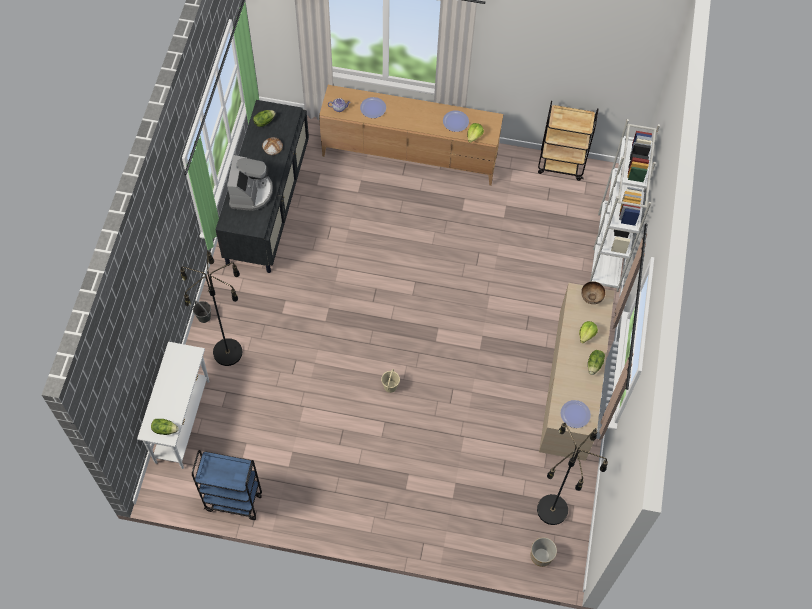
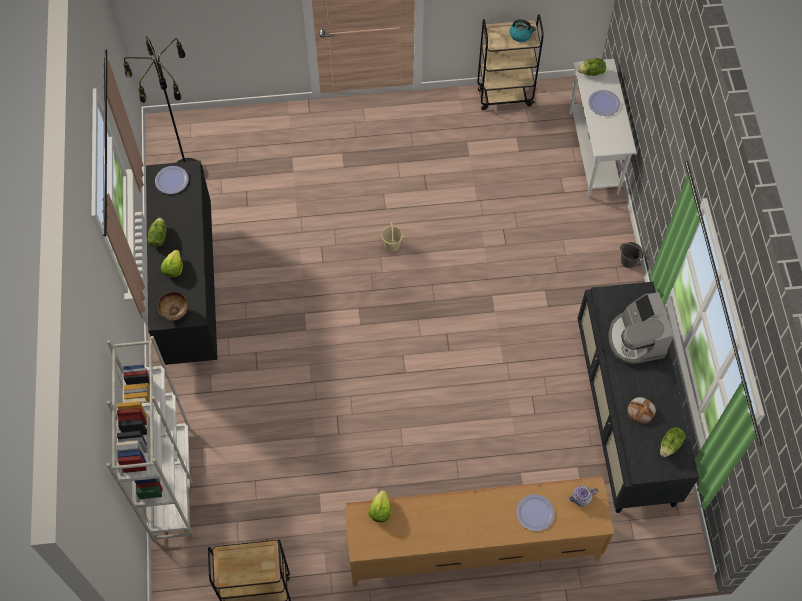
camera: 165 degrees right, 0 degrees up
floor lamp [180,250,242,366] -> none
blue cart [192,450,262,520] -> beige cart [477,15,544,110]
plate [443,110,469,132] -> plate moved to [588,90,620,116]
planter [531,537,557,567] -> none
beige dresser [539,283,615,461] -> black dresser [146,161,218,365]
none -> kettle [510,19,536,42]

